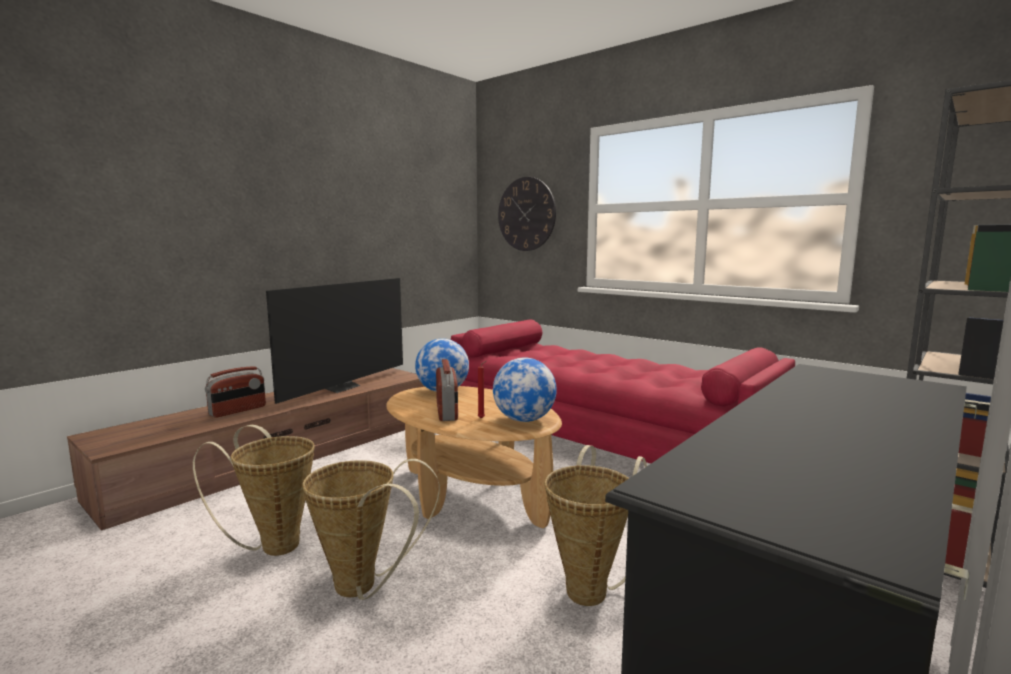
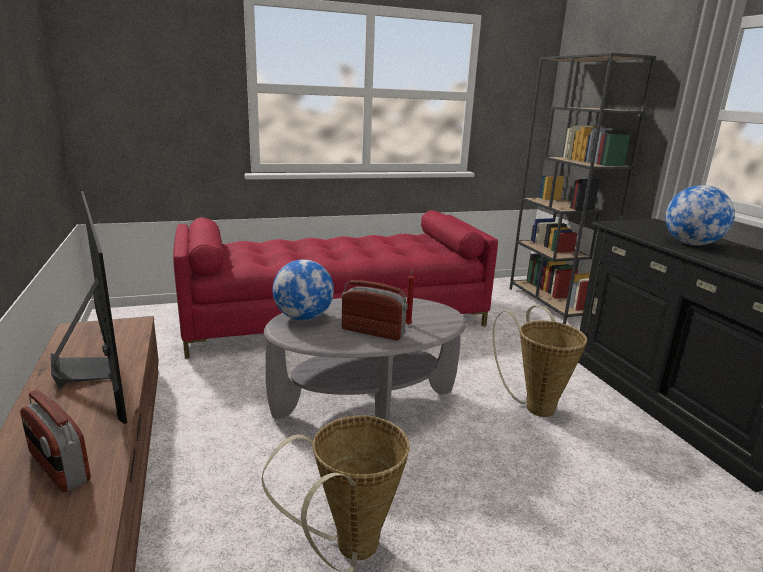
camera: 60 degrees left, 10 degrees up
radio [205,366,266,418] -> radio turned 150 degrees clockwise [20,390,91,492]
basket [302,459,440,600] -> none
brown coffee table [386,386,562,528] -> grey coffee table [264,297,467,421]
globe [493,357,557,422] -> globe moved to [665,185,735,246]
wall clock [498,177,556,251] -> none

